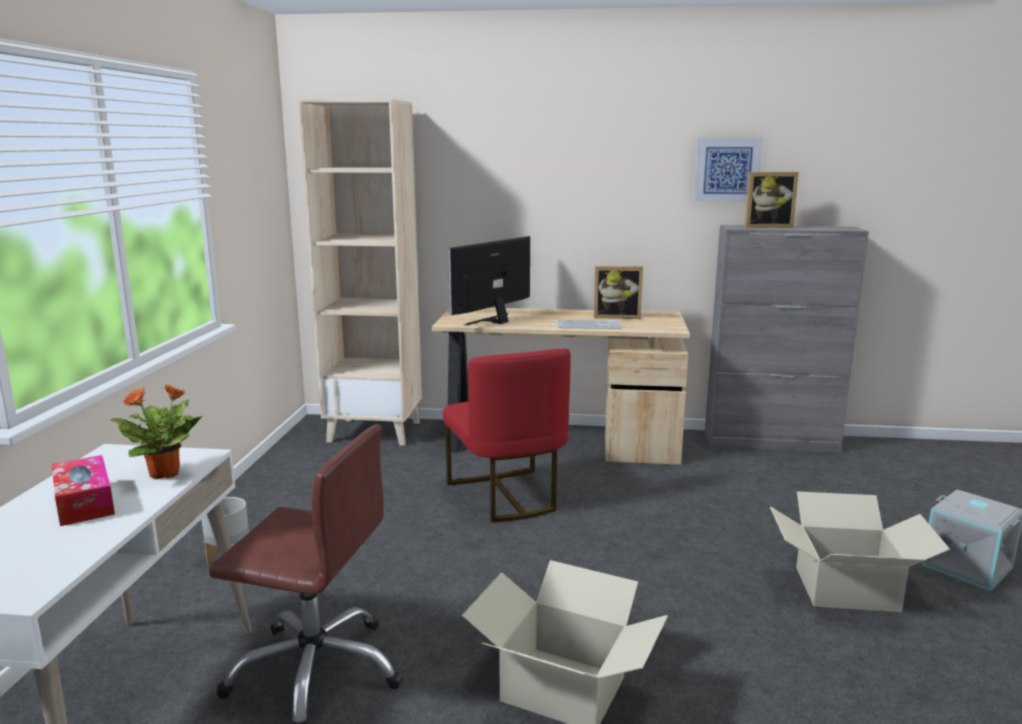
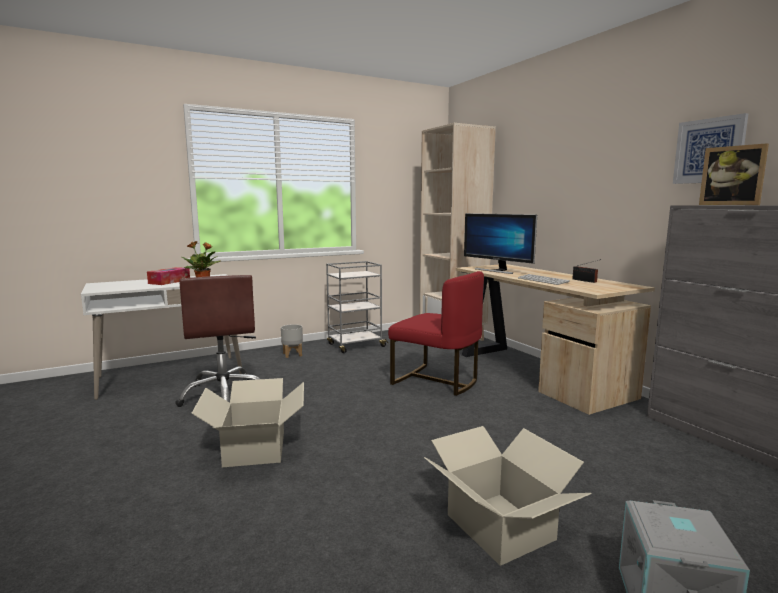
camera: 55 degrees right, 5 degrees down
red chair [443,349,571,522] -> red chair turned 90 degrees counterclockwise [388,271,484,396]
monitor [448,236,530,325] -> monitor turned 135 degrees counterclockwise [464,213,537,274]
picture frame [594,266,643,319] -> radio [572,259,601,283]
none -> grey cart [326,261,388,353]

